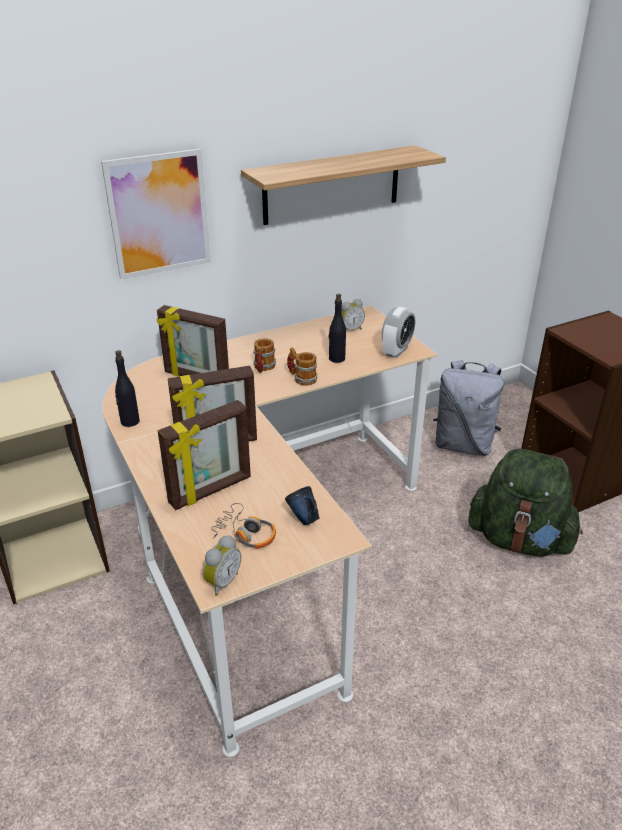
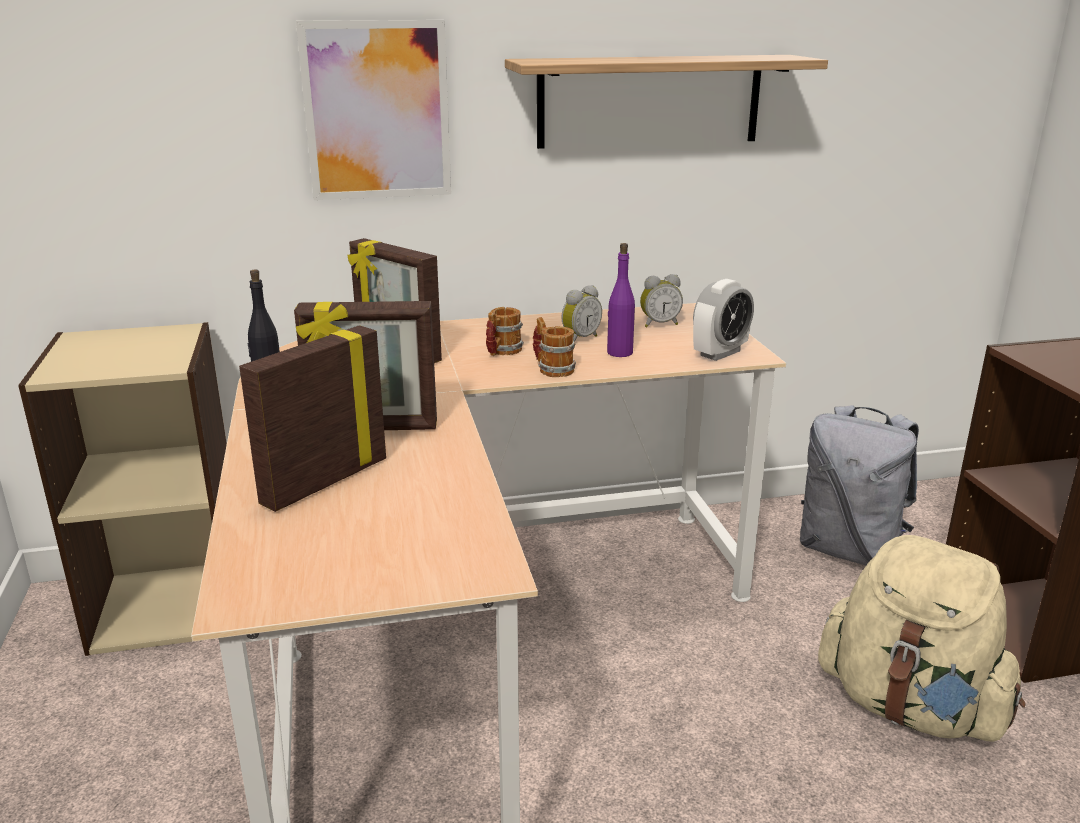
camera: 15 degrees right, 10 degrees down
picture frame [158,400,251,510] -> picture frame turned 150 degrees clockwise [239,325,386,512]
alarm clock [202,535,241,596] -> alarm clock moved to [562,285,602,342]
headphones [211,503,276,549] -> none
blue mug [285,486,319,525] -> none
black bottle [329,294,346,363] -> purple bottle [607,243,635,357]
green backpack [469,449,583,557] -> beige backpack [818,535,1026,742]

